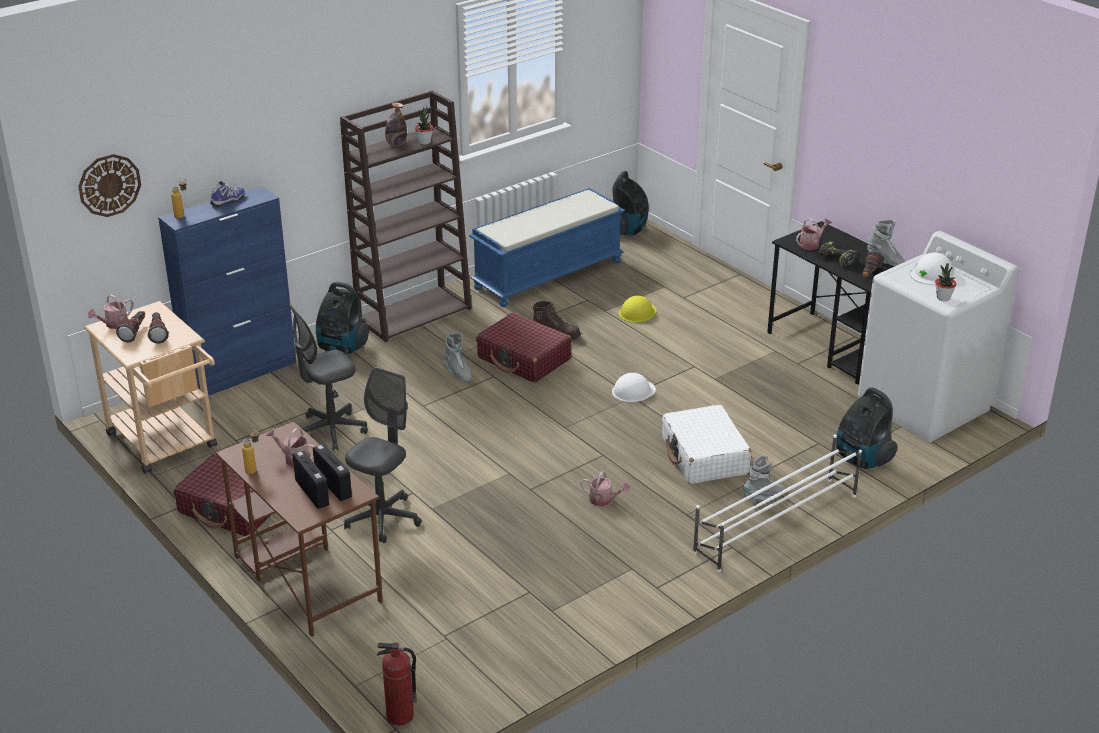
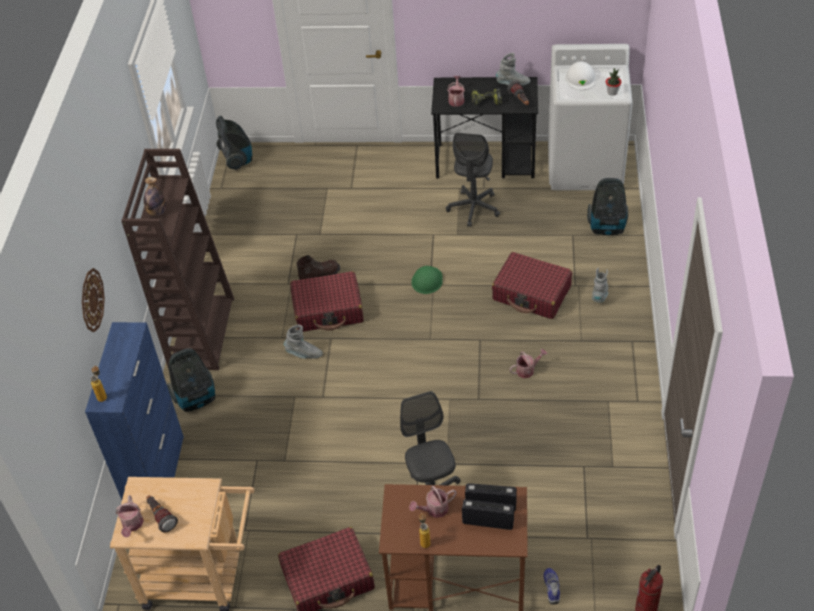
camera: 45 degrees left, 15 degrees up
wall clock [78,154,141,217] -> wall clock moved to [82,268,105,332]
flashlight [147,312,169,343] -> none
shoe [210,181,245,207] -> shoe moved to [543,568,560,604]
grey office chair [288,303,368,451] -> grey office chair moved to [446,133,500,227]
potted plant [415,106,433,145] -> none
blue bench [469,188,625,307] -> none
white hard hat [612,373,656,402] -> green hard hat [411,266,443,294]
yellow hard hat [619,296,657,323] -> none
white suitcase [662,405,751,484] -> red suitcase [492,252,572,319]
white shoe rack [693,434,862,572] -> none

